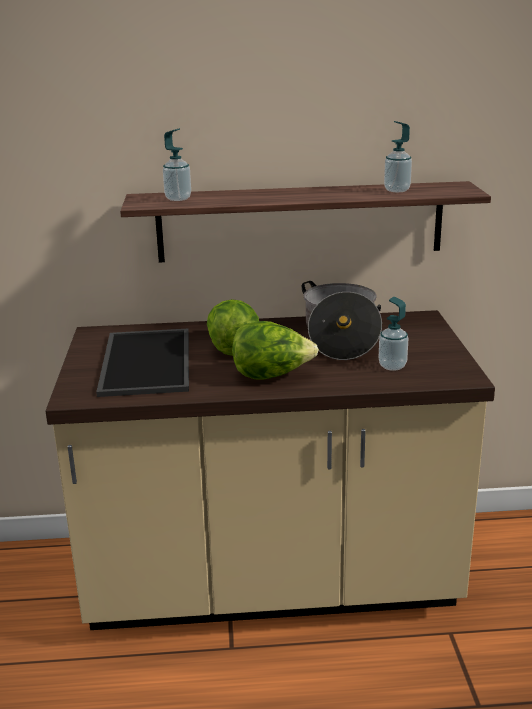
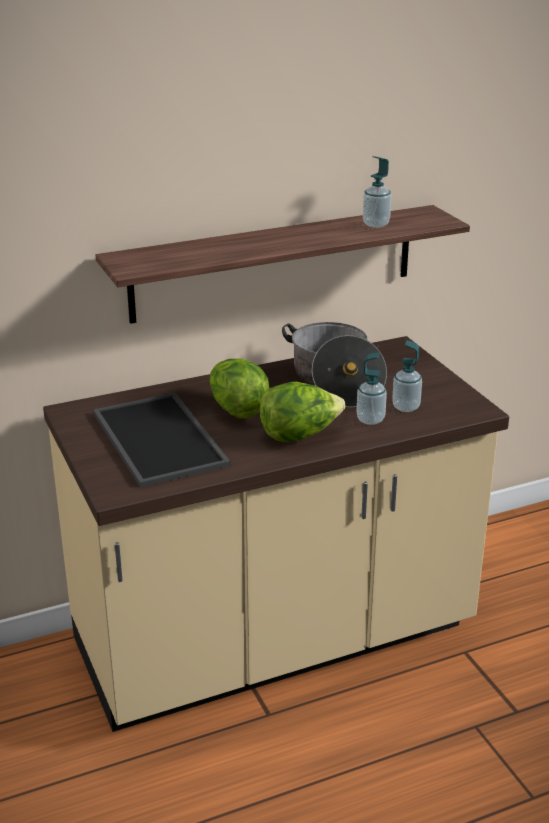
camera: 20 degrees left, 5 degrees up
soap dispenser [163,128,191,201] -> soap dispenser moved to [357,352,387,425]

